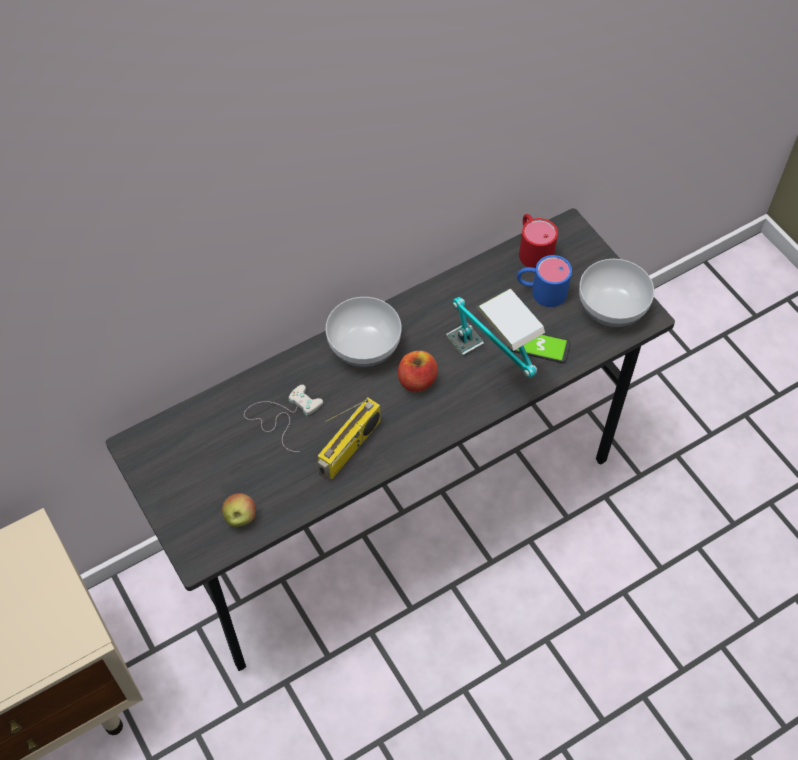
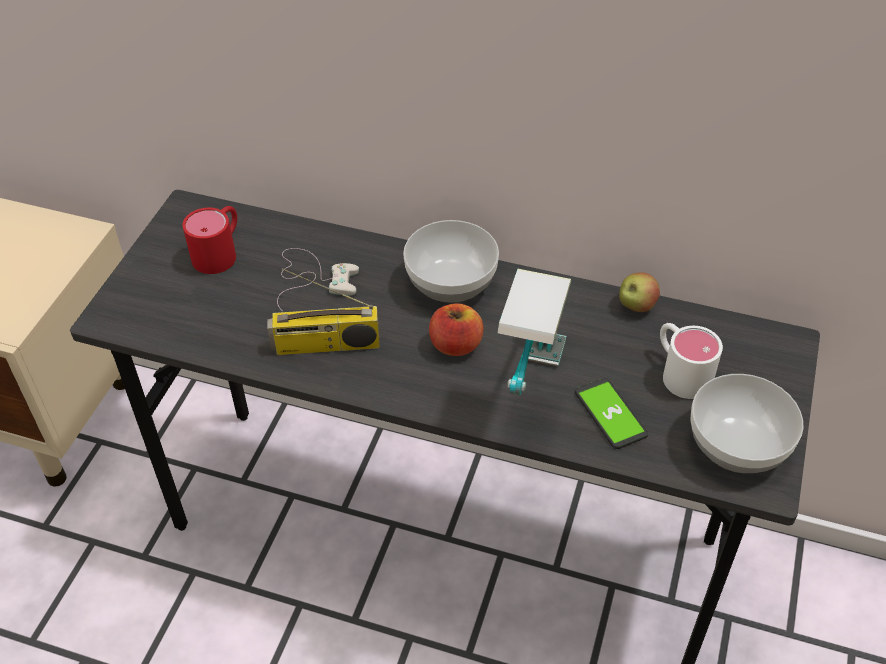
camera: 50 degrees right, 10 degrees down
apple [222,493,256,527] -> apple moved to [619,272,660,312]
blue mug [517,255,572,307] -> white mug [660,323,723,399]
red mug [519,214,558,268] -> red mug moved to [183,206,237,274]

